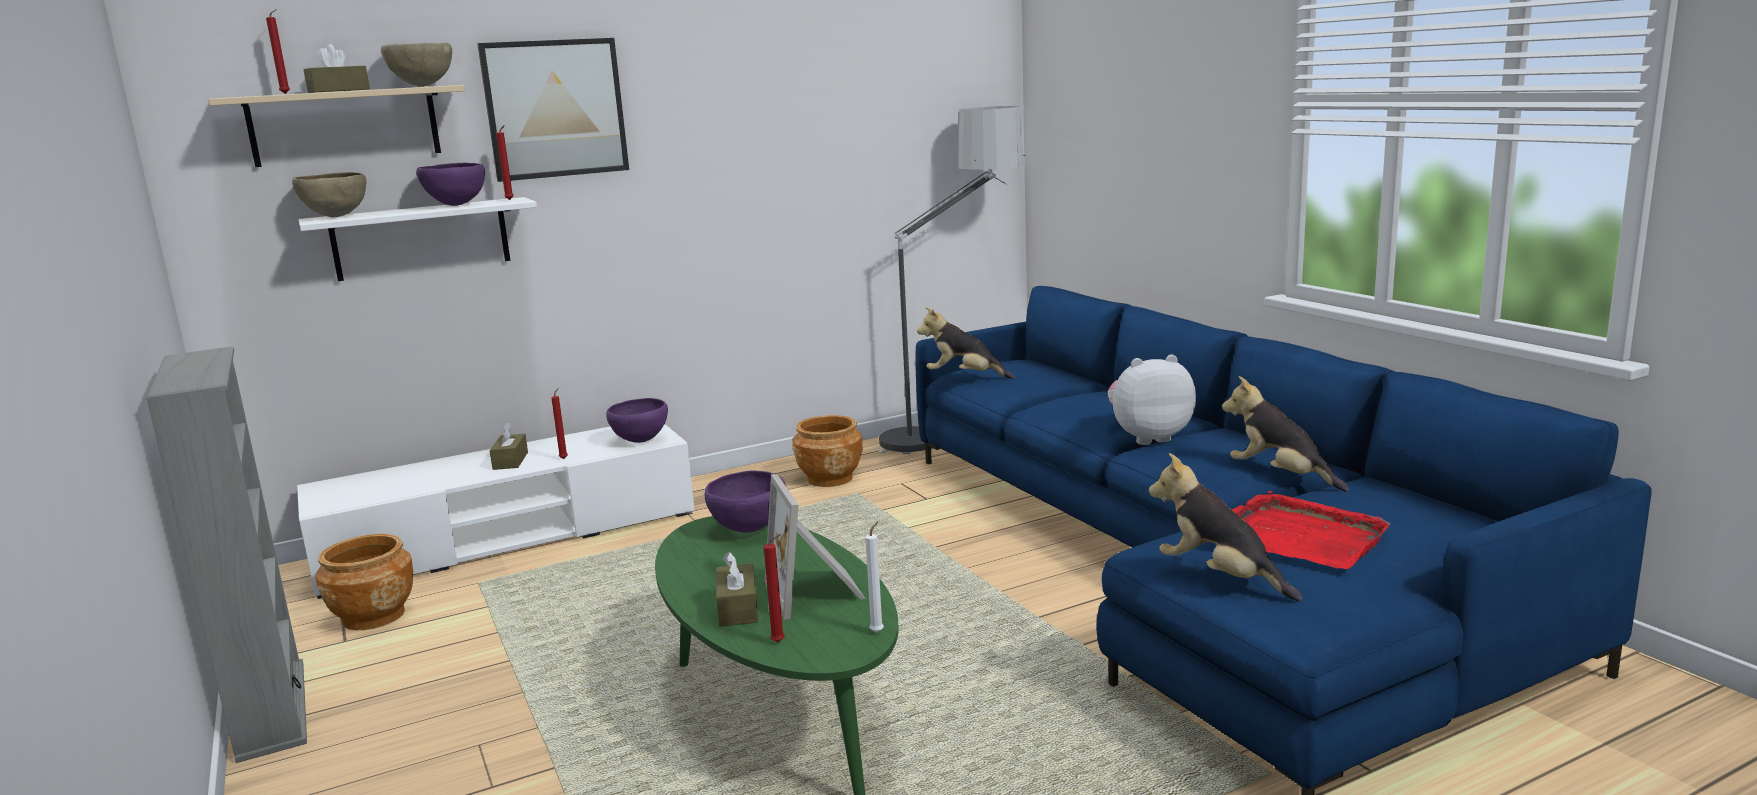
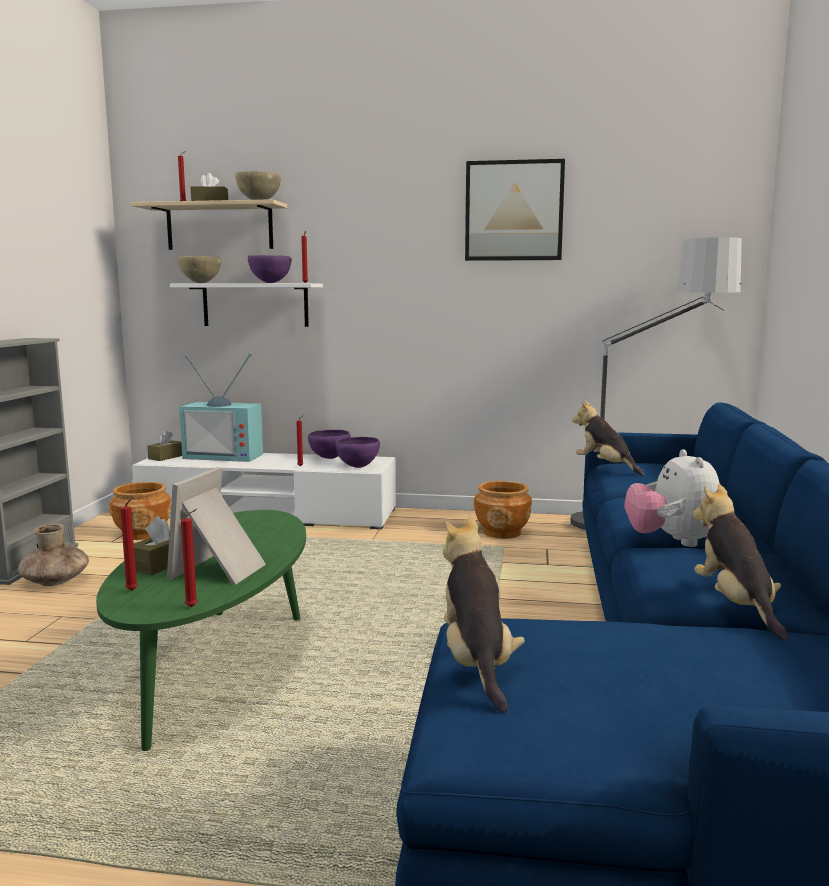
camera: 35 degrees right, 5 degrees down
picture [477,38,629,182] -> picture moved to [465,159,565,261]
brown tissue box [489,422,528,470] -> brown tissue box moved to [147,431,182,461]
purple bowl [705,471,786,533] -> purple bowl moved to [308,430,351,459]
white candle [865,521,884,632] -> red candle [181,509,198,607]
plush toy [1108,354,1196,445] -> plush toy turned 120 degrees counterclockwise [624,449,720,547]
red tray [1232,491,1391,569] -> none
none -> brown vase [18,523,89,586]
none -> television [179,353,263,462]

